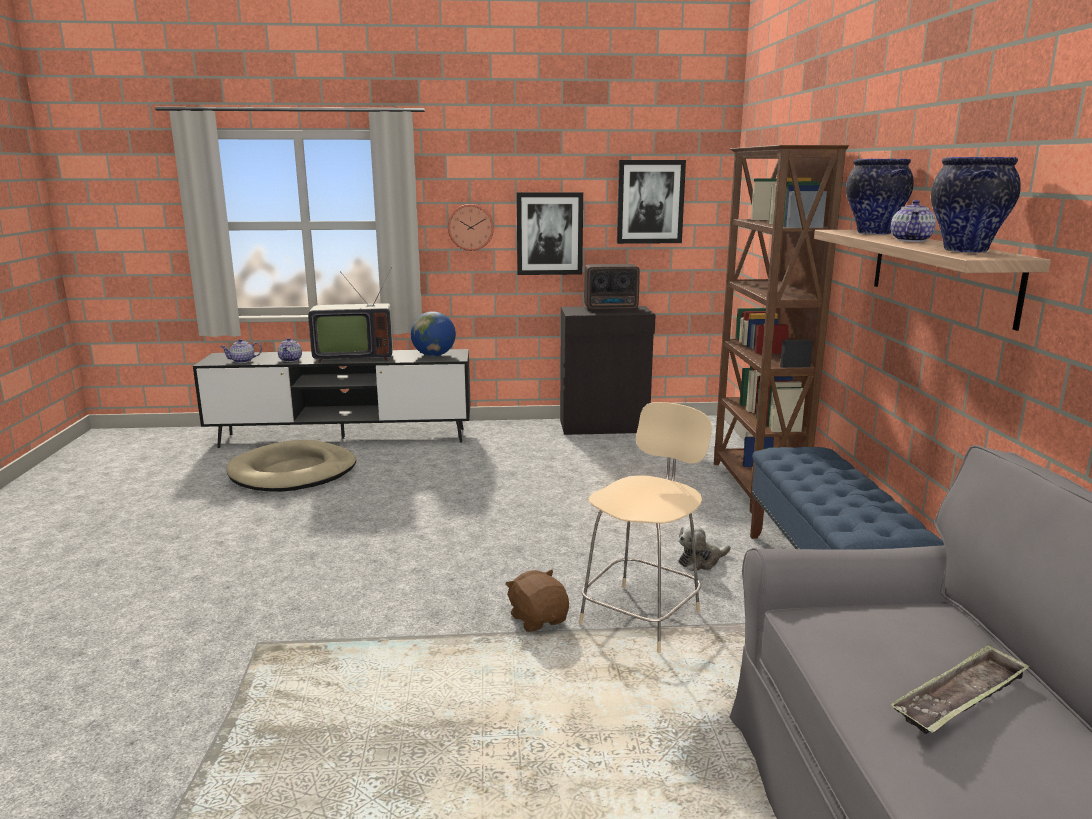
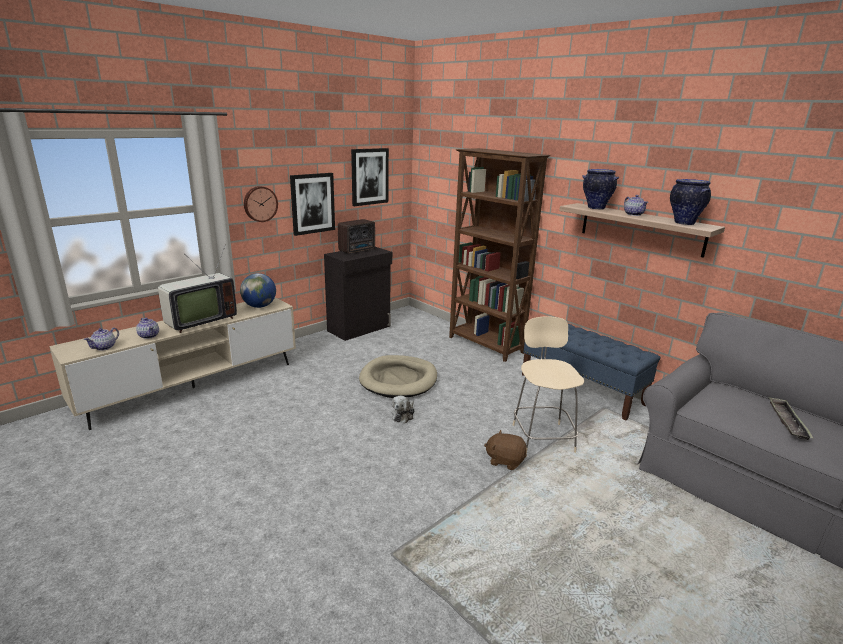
camera: 40 degrees left, 5 degrees up
black tv stand [193,349,470,448] -> beige tv stand [49,297,296,430]
beige dog bed [226,440,356,492] -> beige dog bed moved to [359,355,437,398]
plush toy [679,524,731,571] -> plush toy moved to [392,396,415,424]

